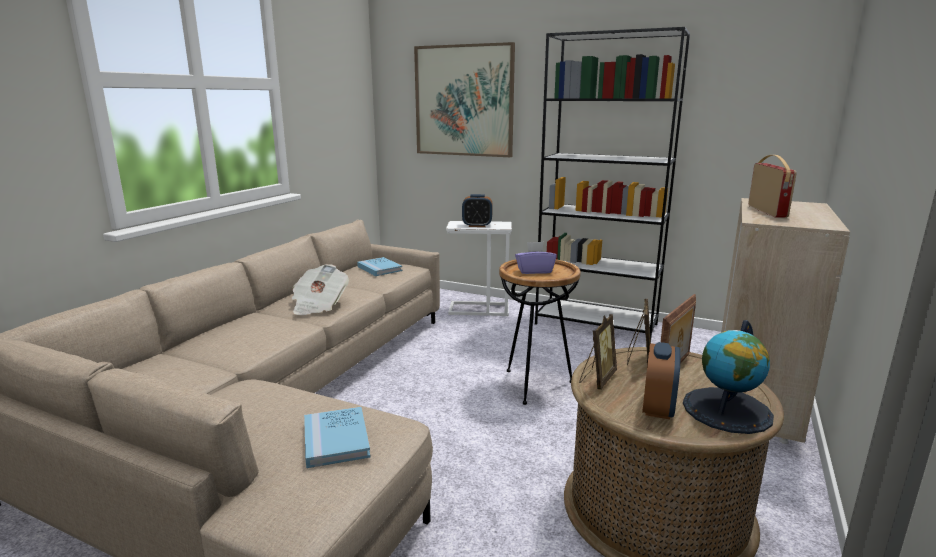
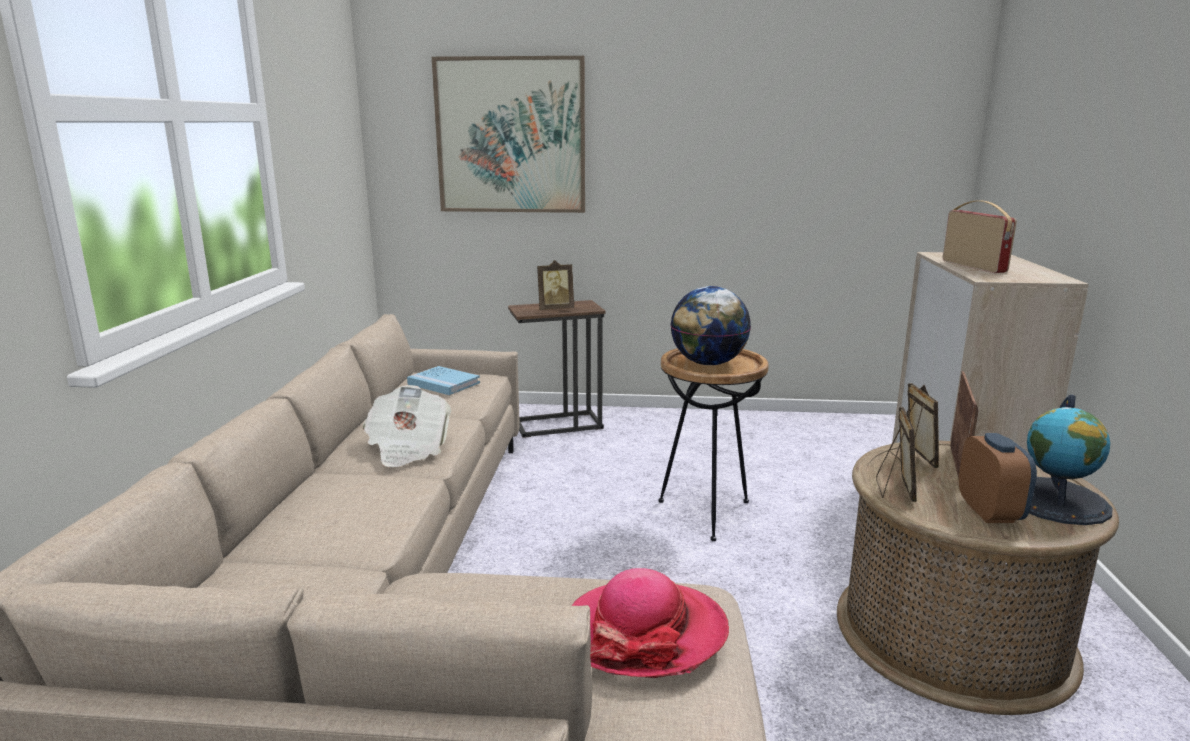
camera: 20 degrees left, 0 degrees up
blue book [304,407,370,468] -> hat [572,568,729,678]
white side table [446,221,512,316] -> brown side table [508,300,606,438]
alarm clock [462,194,493,227] -> picture frame [537,260,574,310]
purple tissue box [515,242,557,274] -> globe [670,286,751,365]
white bookcase [535,27,690,338] -> none

